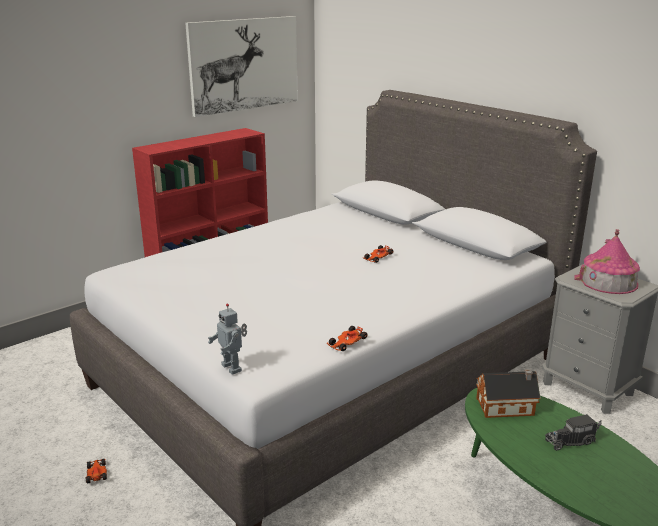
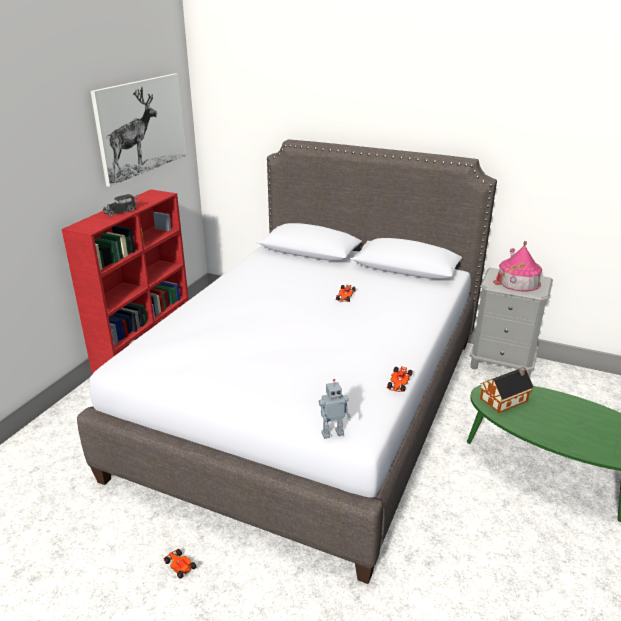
camera: 25 degrees left, 5 degrees up
toy robot [208,304,247,375] -> toy robot turned 45 degrees counterclockwise [319,379,351,439]
toy truck [545,414,602,451] -> toy truck moved to [103,194,138,217]

